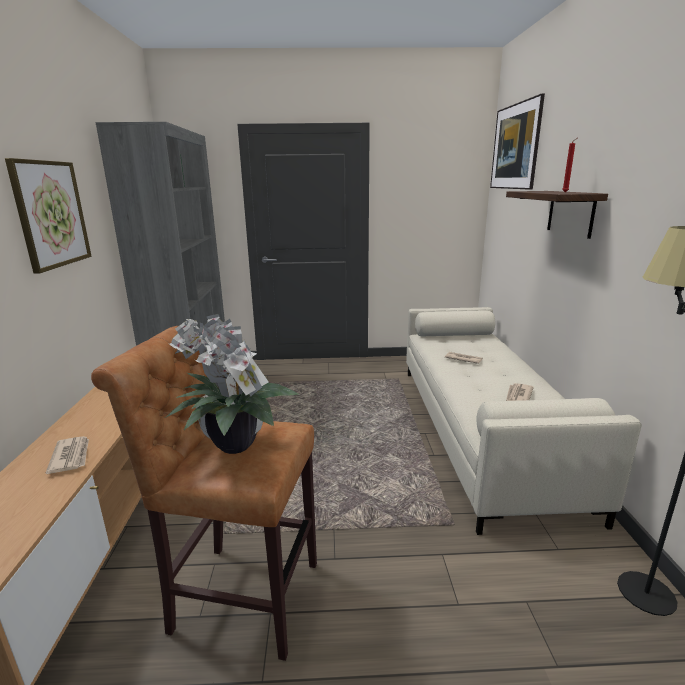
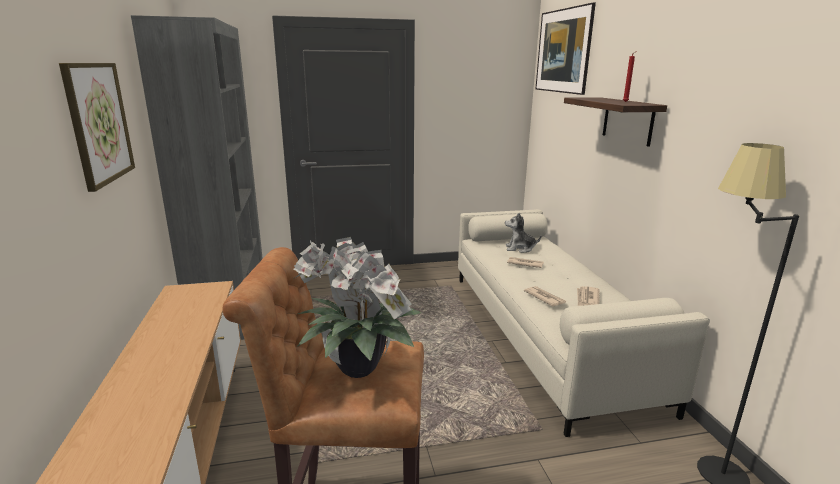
camera: 10 degrees left, 0 degrees up
newspaper [46,436,89,474] -> newspaper moved to [524,286,566,307]
none -> plush toy [505,212,542,253]

